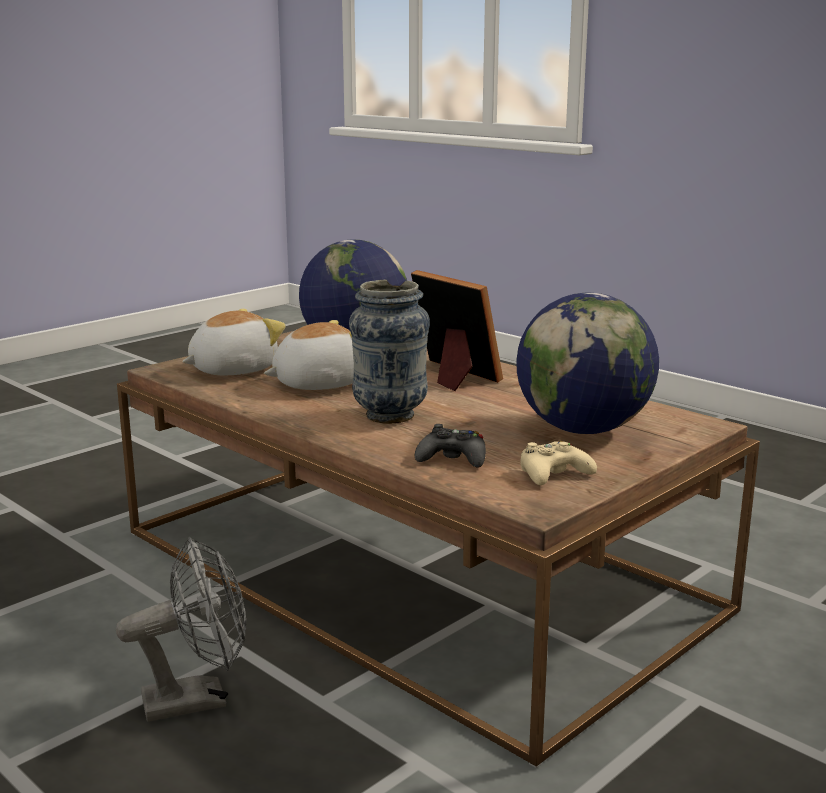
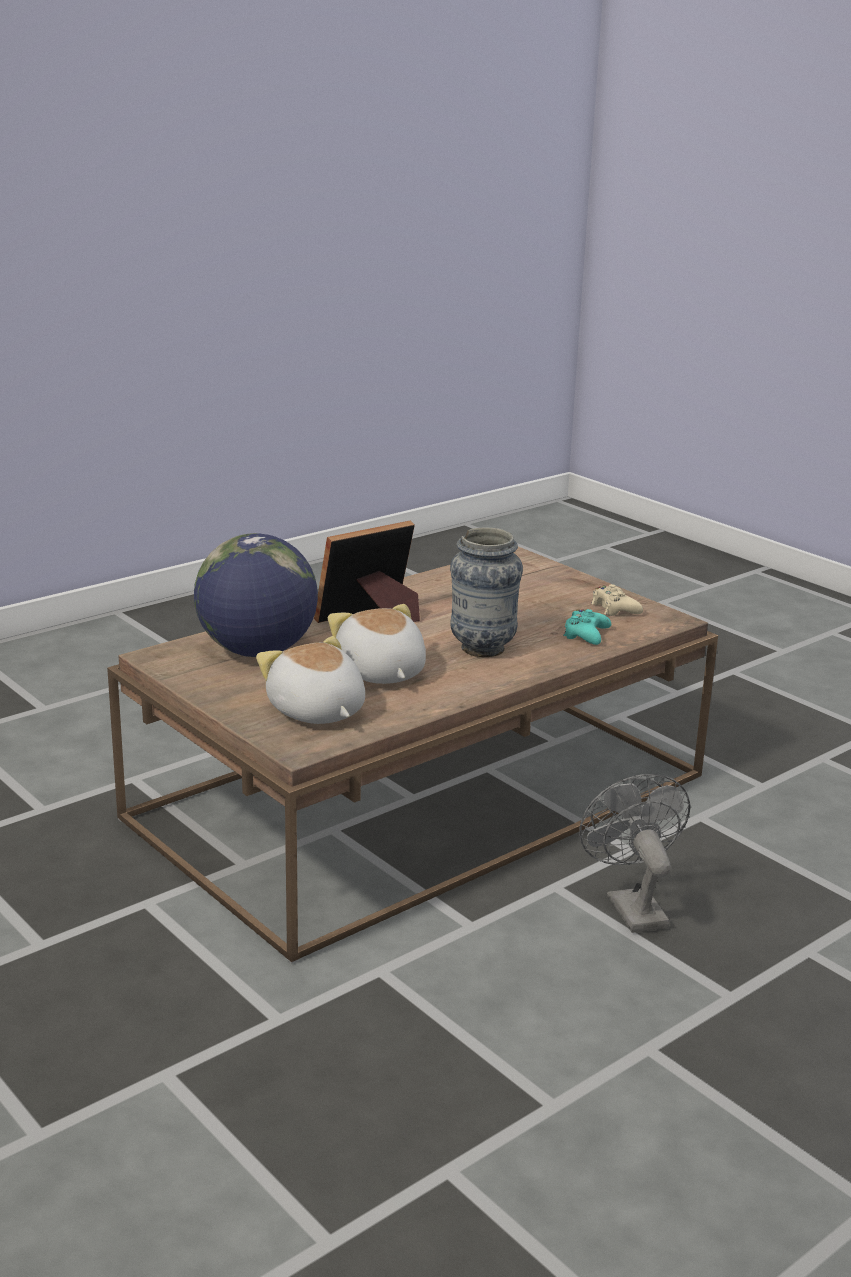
camera: 85 degrees left, 5 degrees up
black game controller [415,424,486,468] -> turquoise game controller [563,609,611,645]
globe [517,292,659,434] -> none

